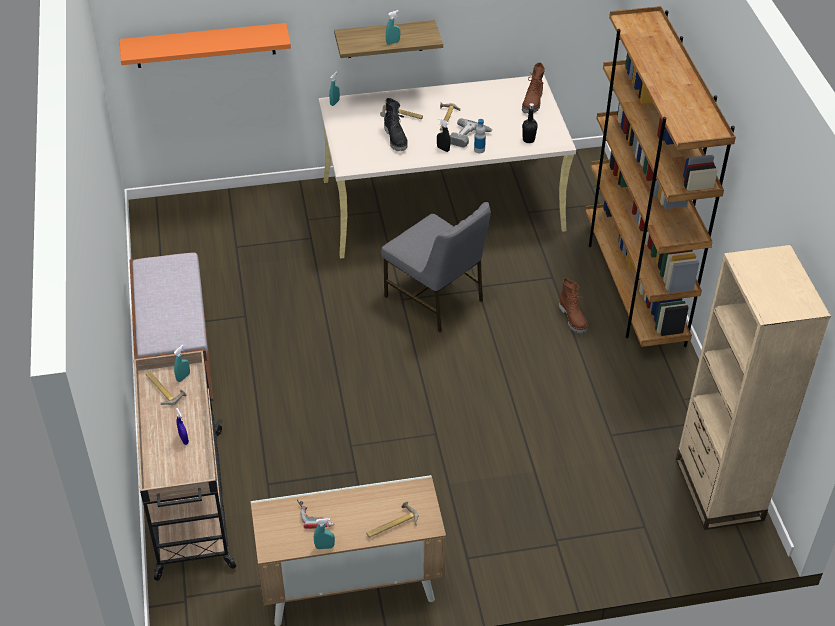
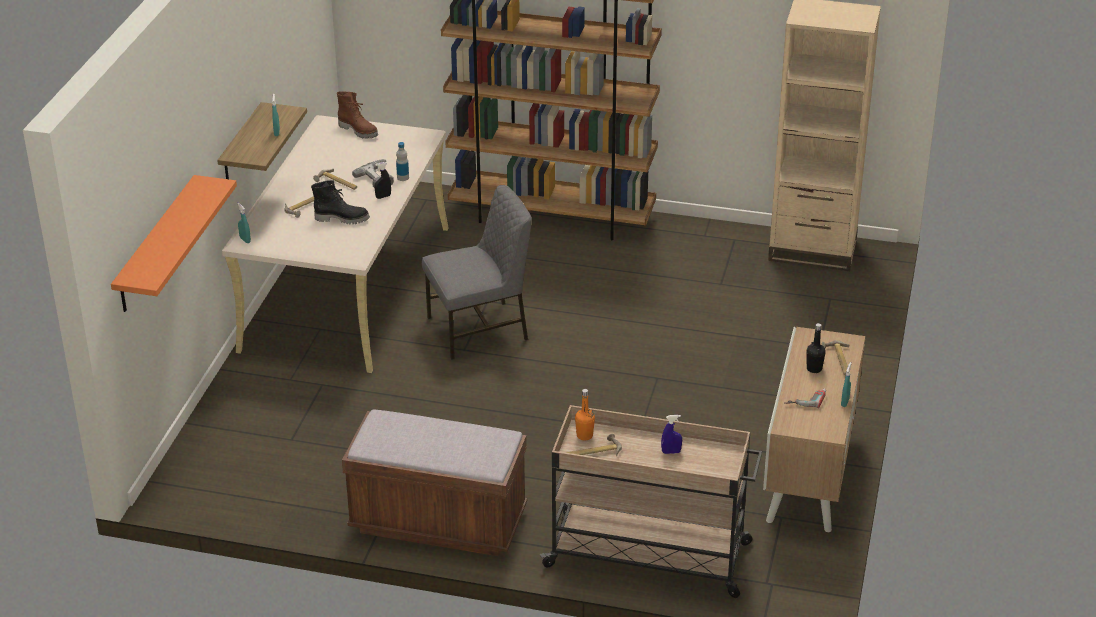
camera: 65 degrees left, 10 degrees down
turquoise spray bottle [174,345,190,382] -> orange bottle [575,389,595,440]
black bottle [522,103,538,143] -> black bottle moved to [806,323,826,373]
brown boot [559,278,587,334] -> none

